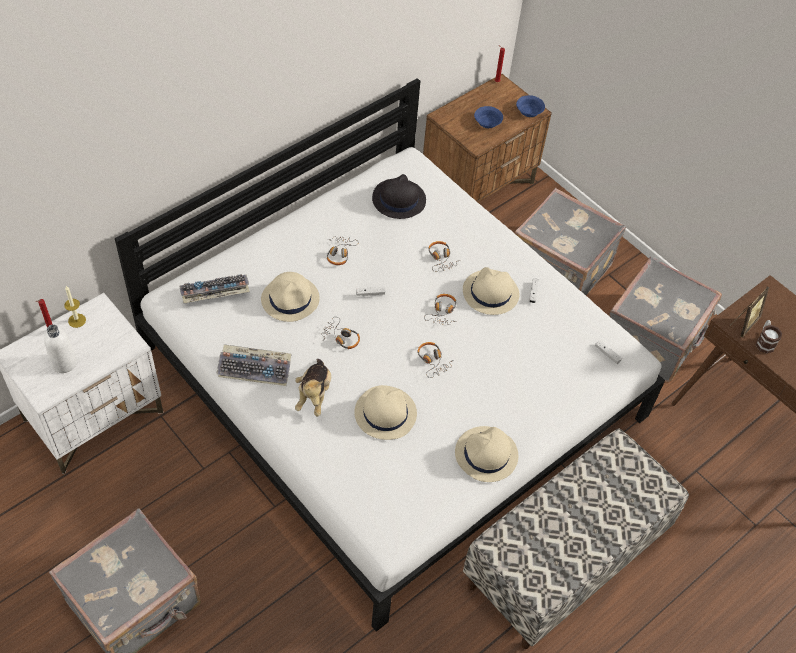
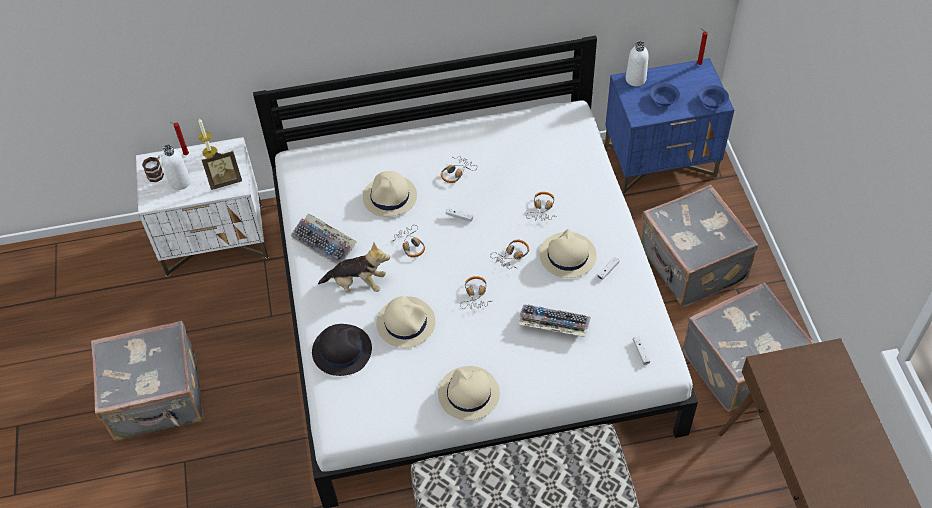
camera: 35 degrees right, 0 degrees up
keyboard [179,274,250,303] -> keyboard moved to [518,304,591,337]
plush toy [295,359,331,417] -> plush toy turned 120 degrees counterclockwise [318,243,390,293]
black hat [372,174,426,219] -> black hat moved to [312,324,372,376]
brown nightstand [423,74,552,202] -> blue nightstand [605,58,734,194]
picture frame [730,286,769,338] -> picture frame moved to [201,151,242,190]
mug [756,320,782,354] -> mug moved to [142,154,164,182]
none -> white bottle [626,41,649,86]

